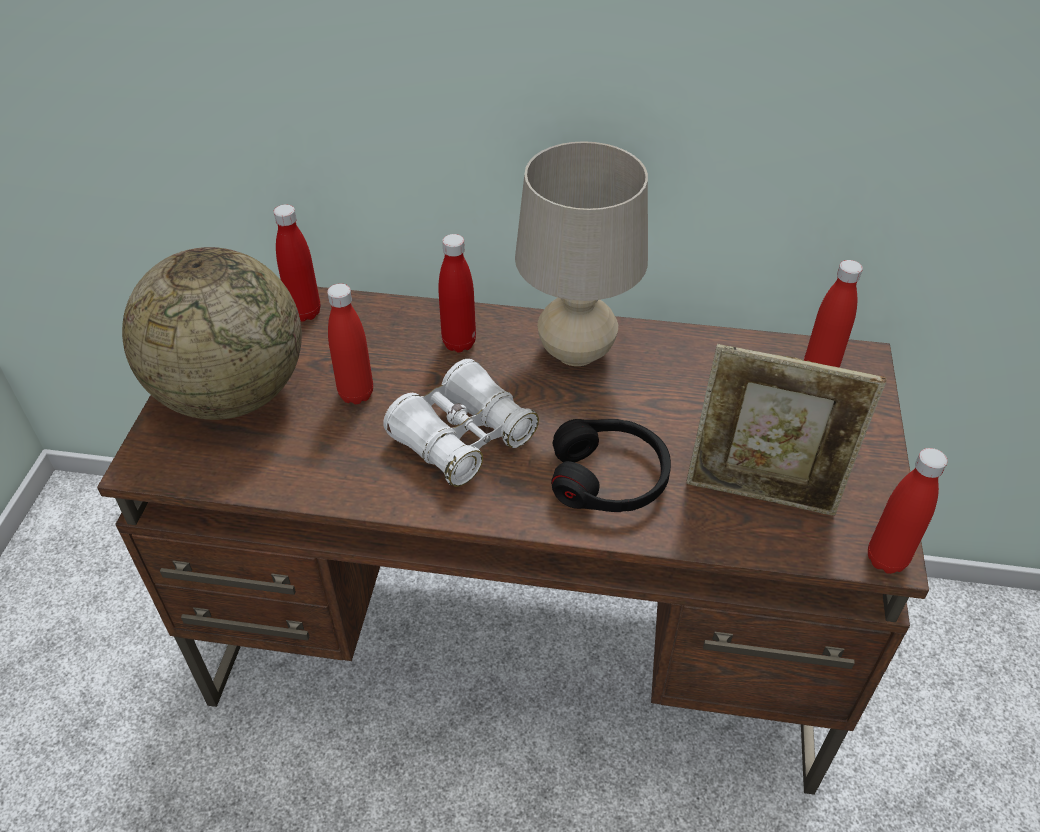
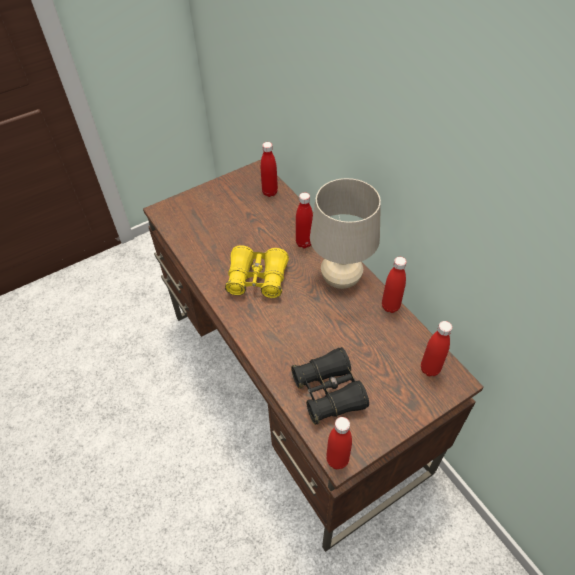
camera: 50 degrees right, 5 degrees up
globe [122,247,302,420] -> none
red bottle [327,284,373,404] -> red bottle moved to [382,257,407,313]
white binoculars [383,359,539,487] -> yellow binoculars [225,245,289,298]
black headphones [551,419,671,512] -> none
picture frame [686,344,886,516] -> black binoculars [291,347,369,424]

